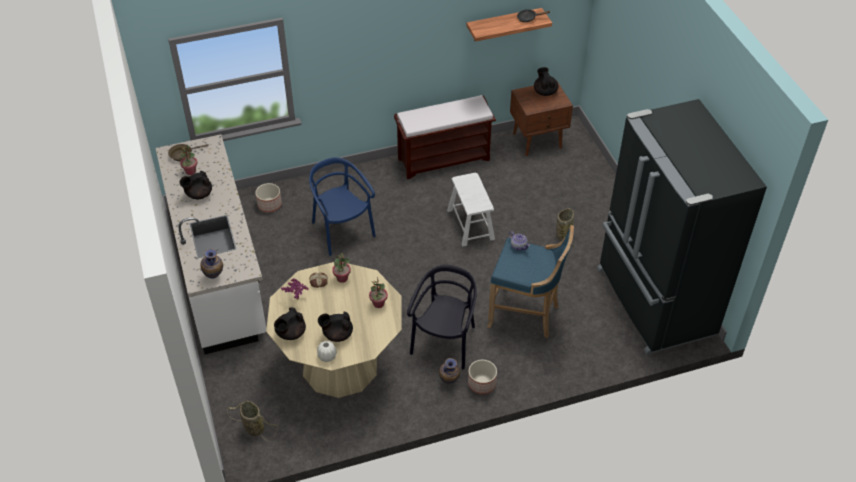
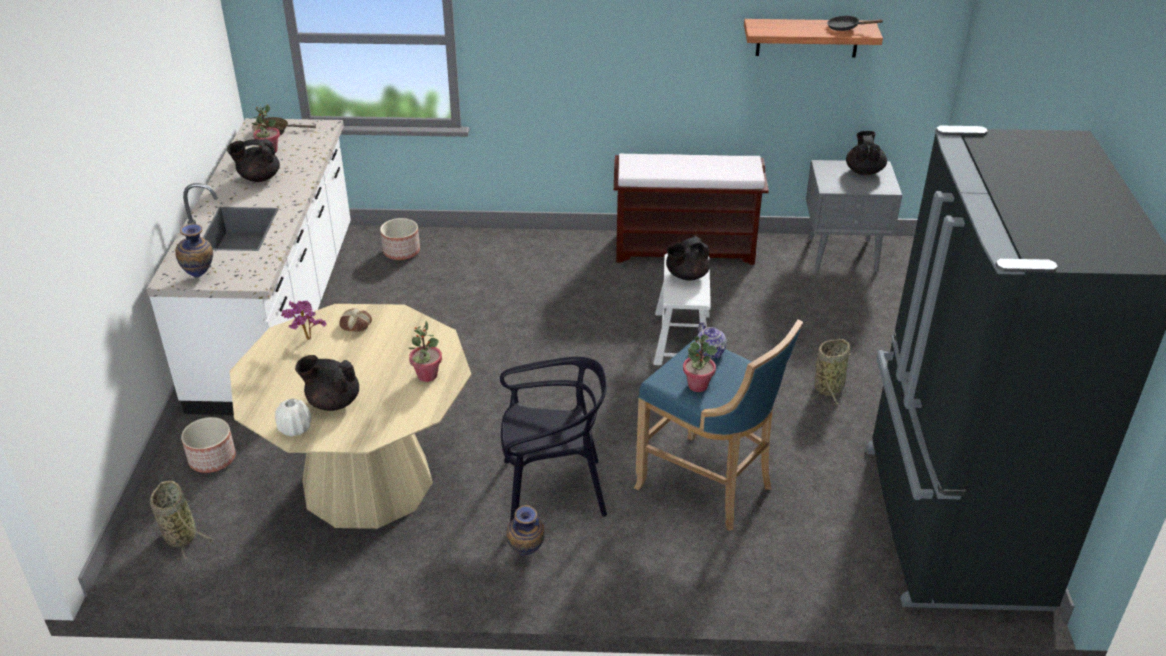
camera: 20 degrees right, 10 degrees down
black teapot [274,307,306,340] -> black teapot moved to [666,236,710,281]
blue chair [309,157,376,256] -> none
potted plant [332,253,351,283] -> potted plant moved to [683,334,717,392]
black chair [407,265,477,369] -> black chair turned 45 degrees clockwise [500,357,607,522]
planter [468,360,497,394] -> planter moved to [181,417,236,473]
brown nightstand [510,81,573,156] -> grey nightstand [806,160,902,272]

